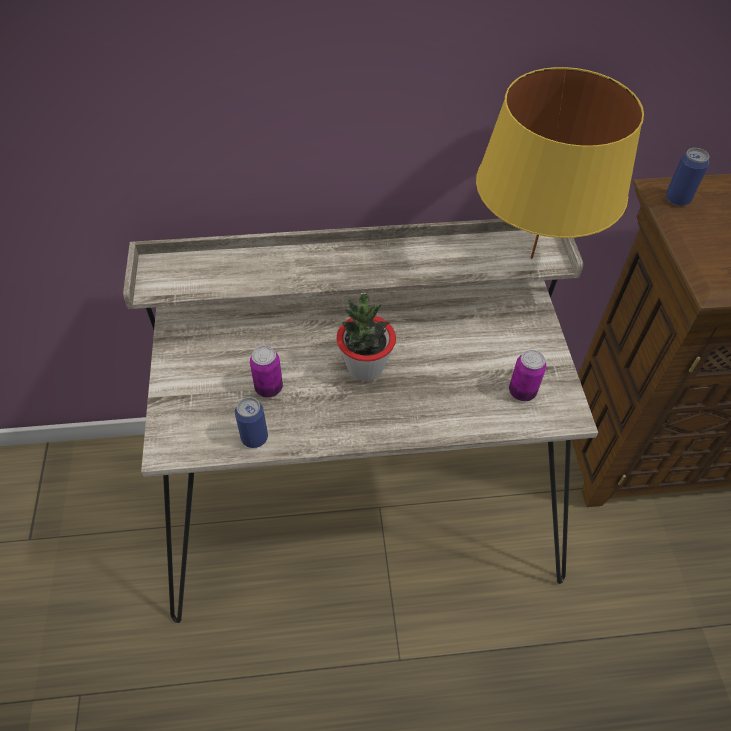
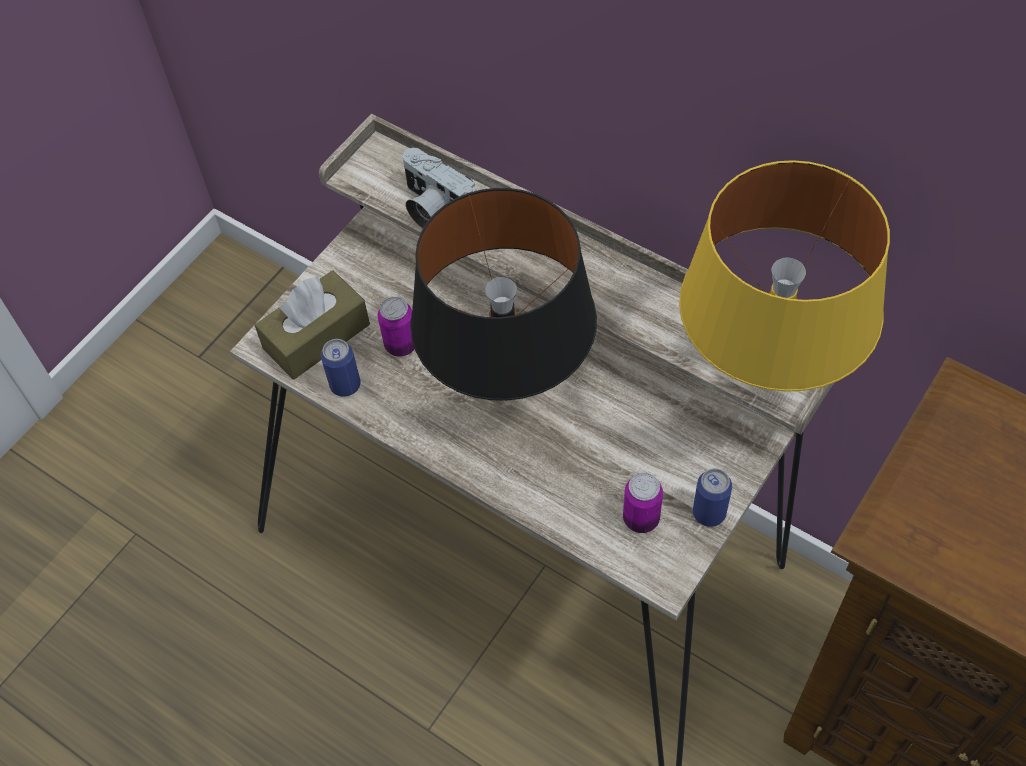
camera: 45 degrees right, 5 degrees up
potted plant [337,294,396,381] -> black table lamp [410,188,597,401]
can [666,148,710,206] -> can moved to [693,468,732,527]
none -> brown tissue box [255,270,370,380]
none -> camera [403,148,476,228]

